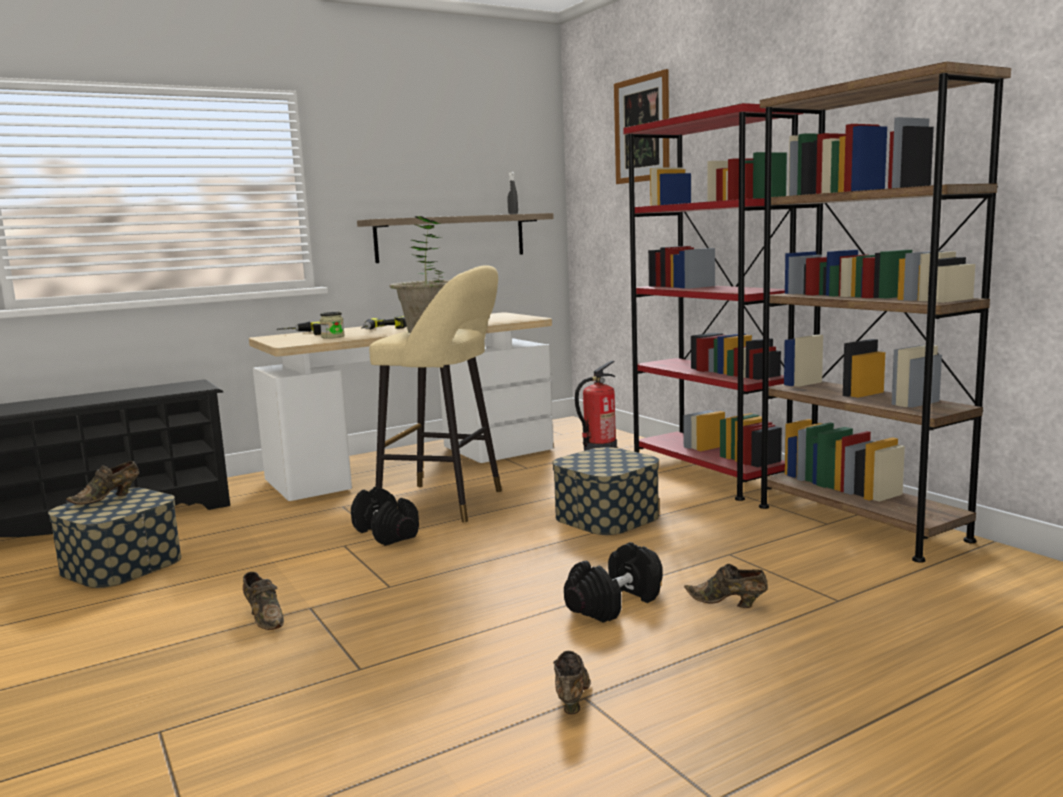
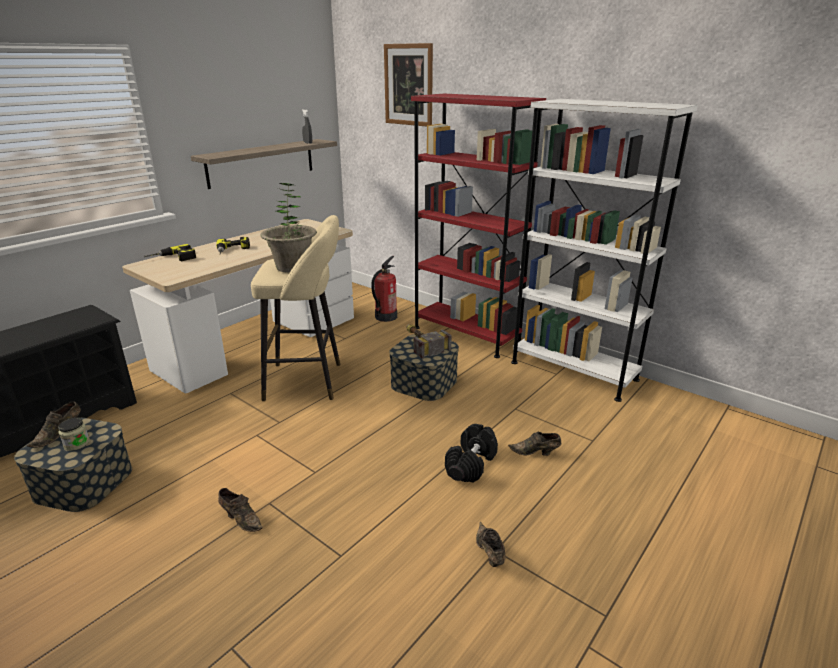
camera: 20 degrees left, 15 degrees up
jar [320,312,345,339] -> jar moved to [58,418,90,451]
black dumbbell [351,487,419,546] -> none
brown bookcase [759,61,1011,563] -> white bookcase [511,99,698,402]
none -> hammer [406,324,452,359]

